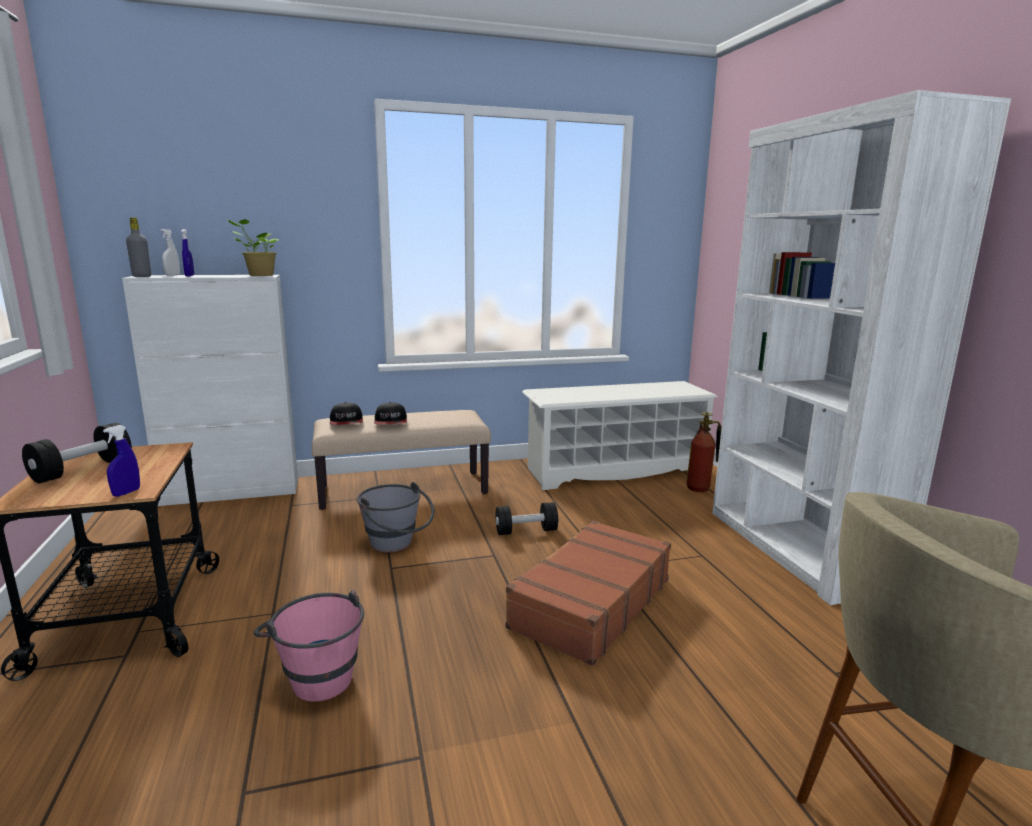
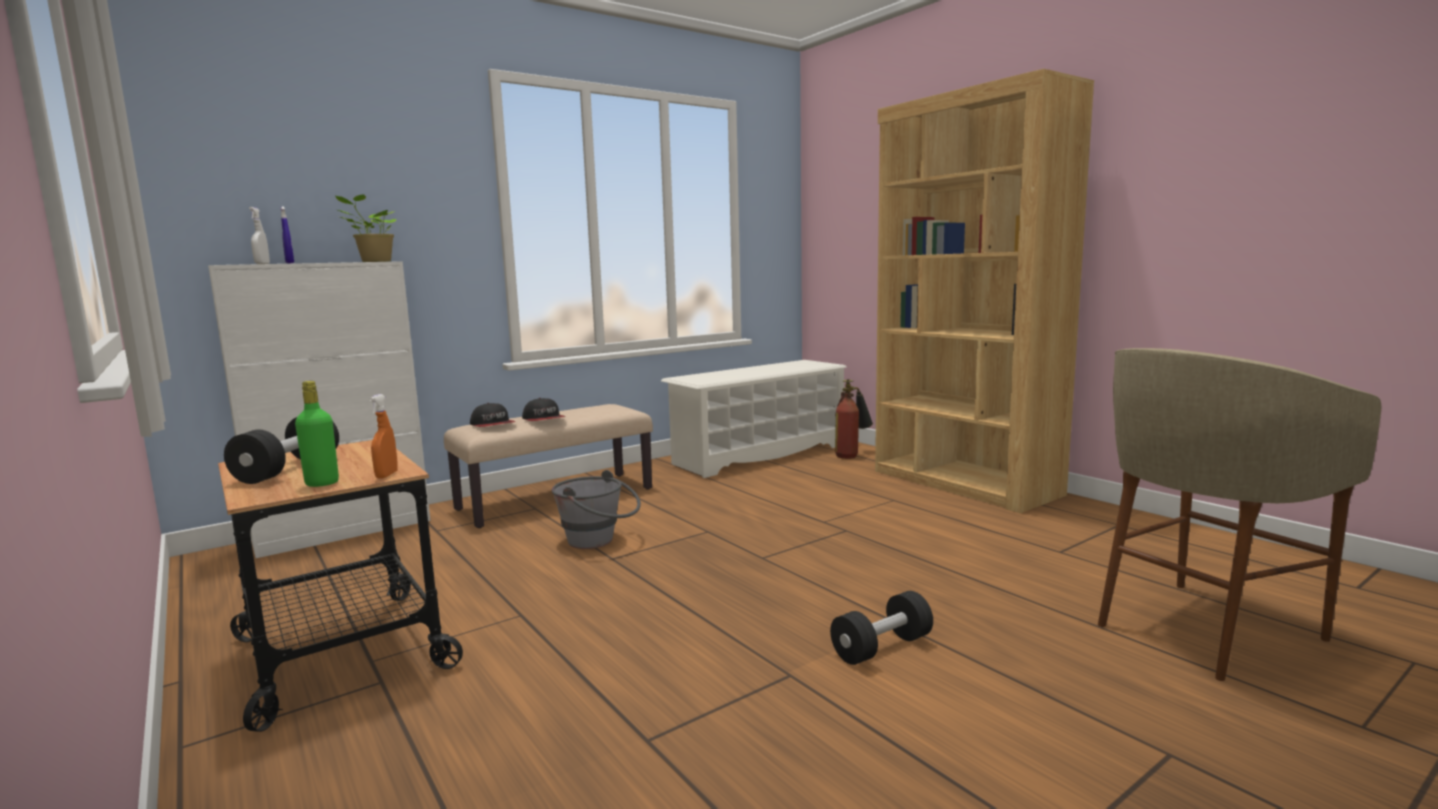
camera: 20 degrees left, 5 degrees down
blue spray bottle [103,425,140,497] -> orange spray bottle [369,394,398,478]
grey bottle [126,217,151,277] -> none
pink bucket [254,590,364,702] -> none
black dumbbell [496,502,558,535] -> black dumbbell moved to [830,591,933,665]
brown suitcase [505,520,671,666] -> none
white bookcase [712,90,1011,605] -> brown bookcase [875,69,1094,513]
none -> green bottle [295,381,339,487]

